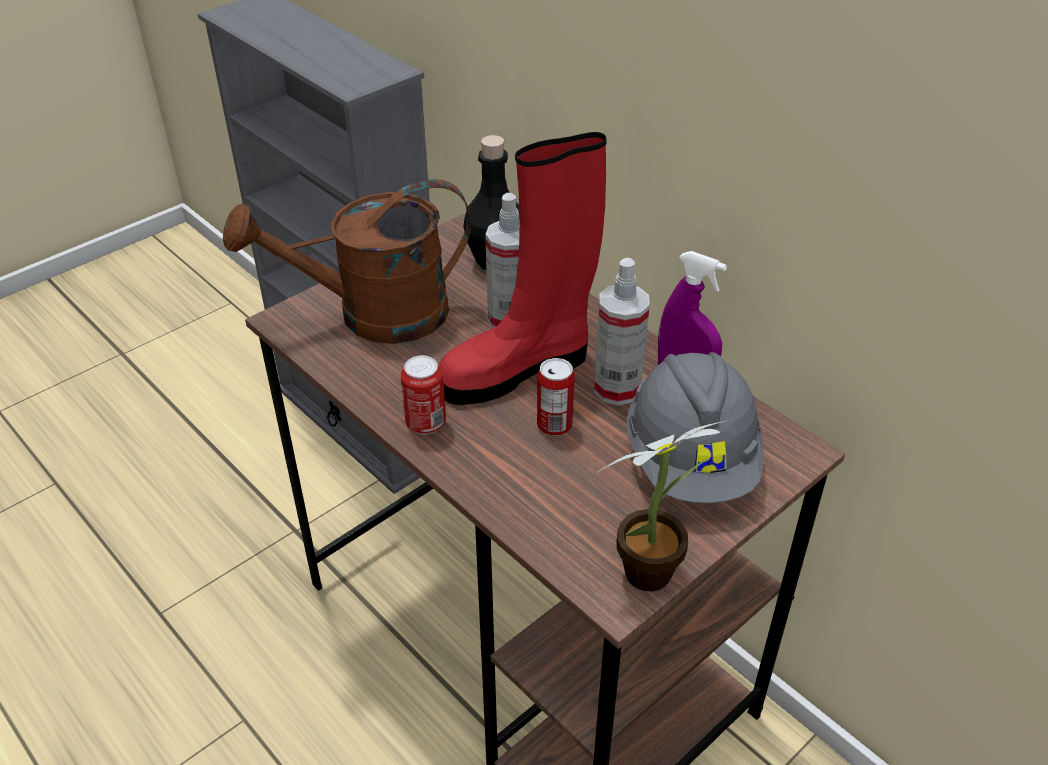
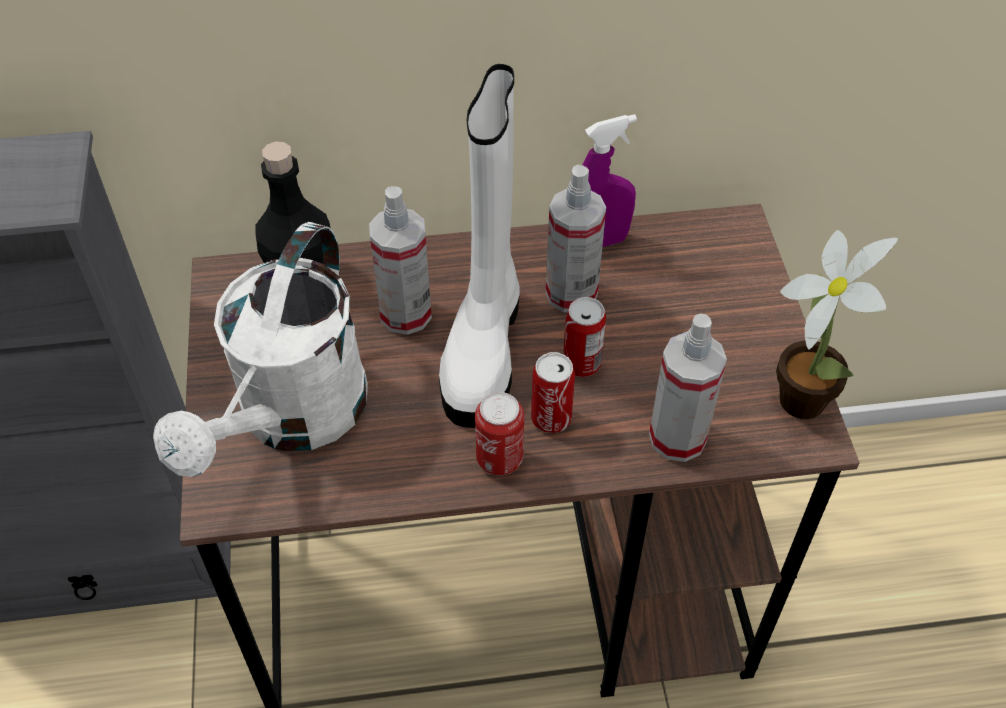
camera: 55 degrees left, 10 degrees up
brown watering can [223,179,471,344] -> white watering can [153,222,368,477]
red boot [439,132,607,405] -> white boot [439,64,520,428]
grey hard hat [626,352,764,503] -> none
none -> can [531,352,575,433]
none -> spray bottle [649,313,727,462]

